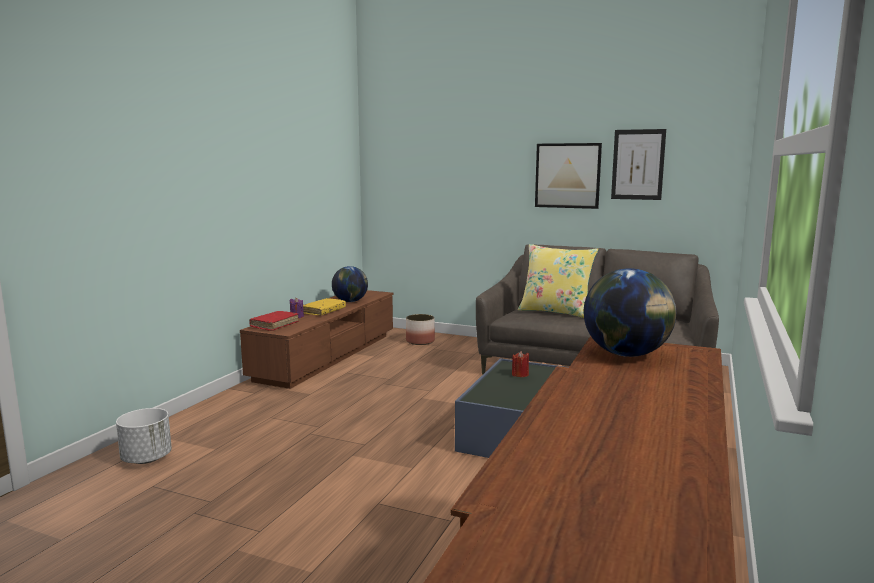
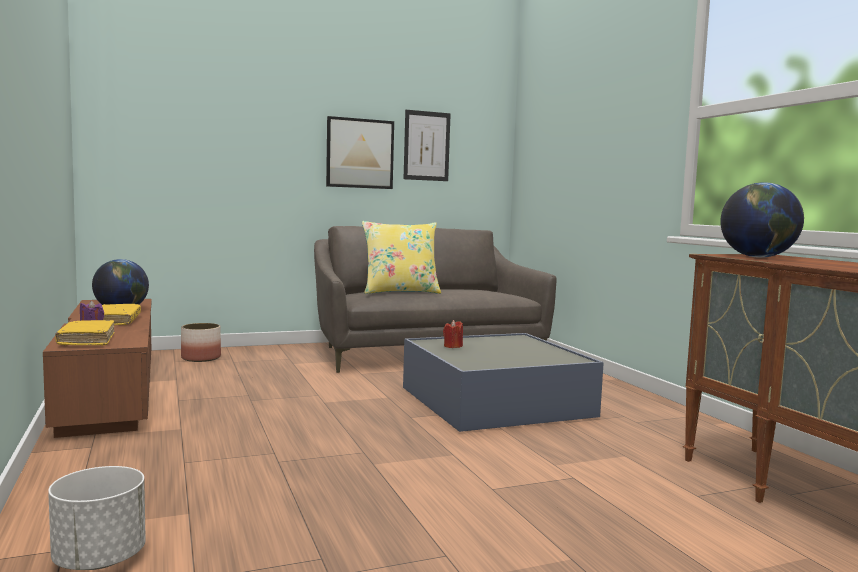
camera: 45 degrees left, 5 degrees down
red book [249,311,298,331] -> yellow book [55,320,115,345]

